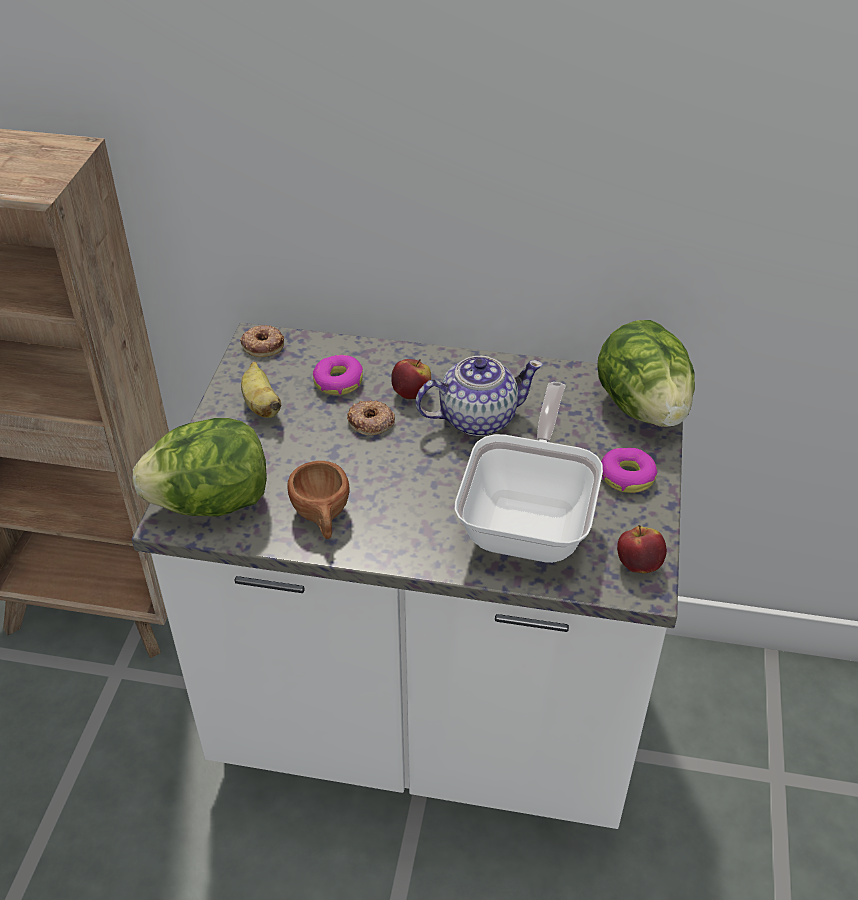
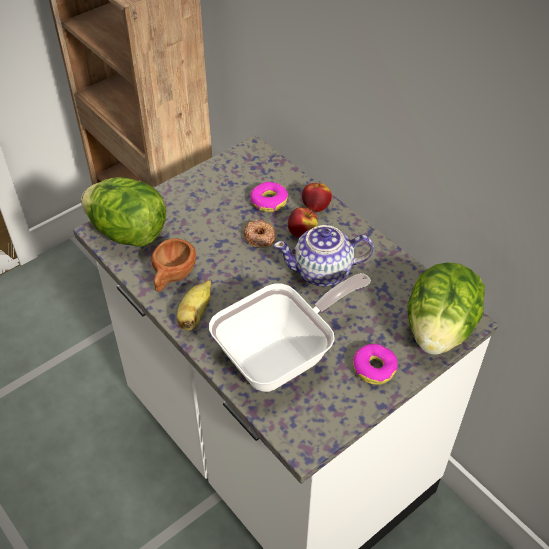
camera: 40 degrees right, 5 degrees up
donut [240,325,284,357] -> none
banana [241,361,281,418] -> banana moved to [177,280,211,331]
teapot [416,356,543,436] -> teapot turned 150 degrees clockwise [274,225,374,286]
apple [617,525,667,573] -> apple moved to [302,181,332,212]

